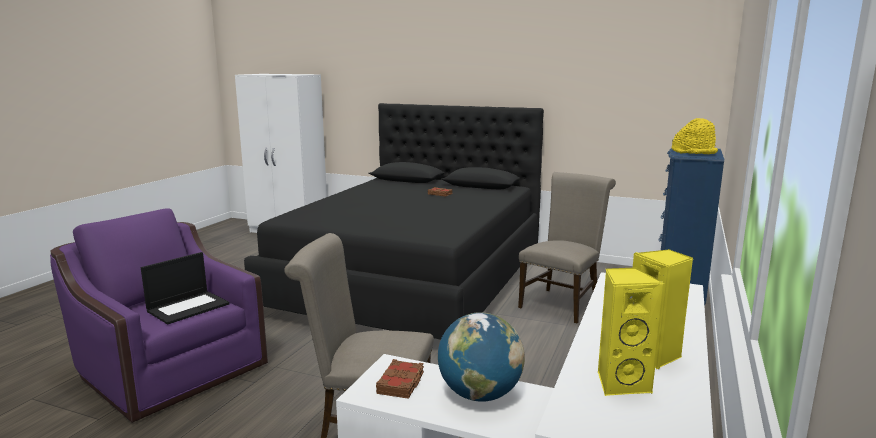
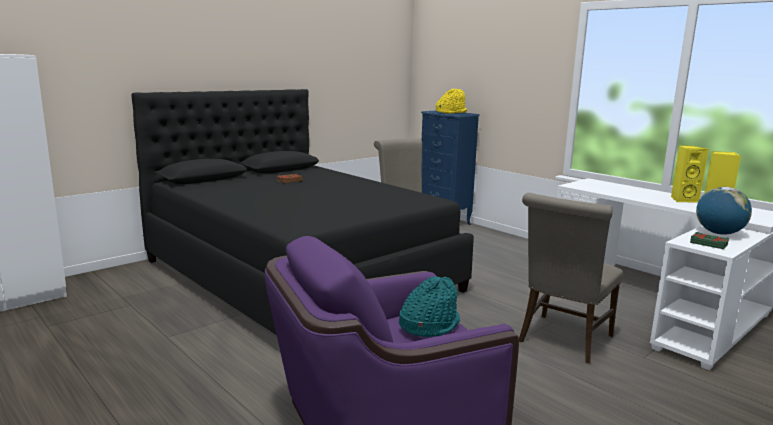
camera: 65 degrees left, 0 degrees up
laptop [141,252,229,324] -> turquoise hat [399,276,460,337]
brown book [376,359,424,399] -> green book [690,232,729,249]

